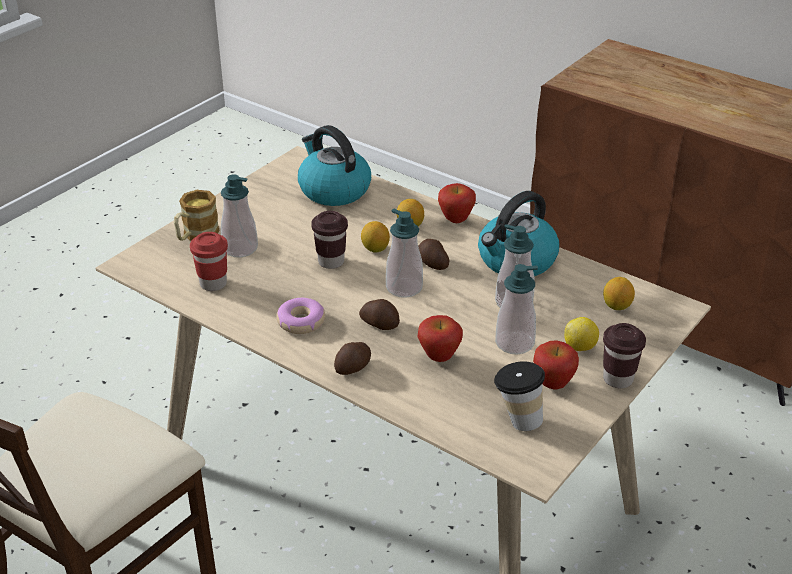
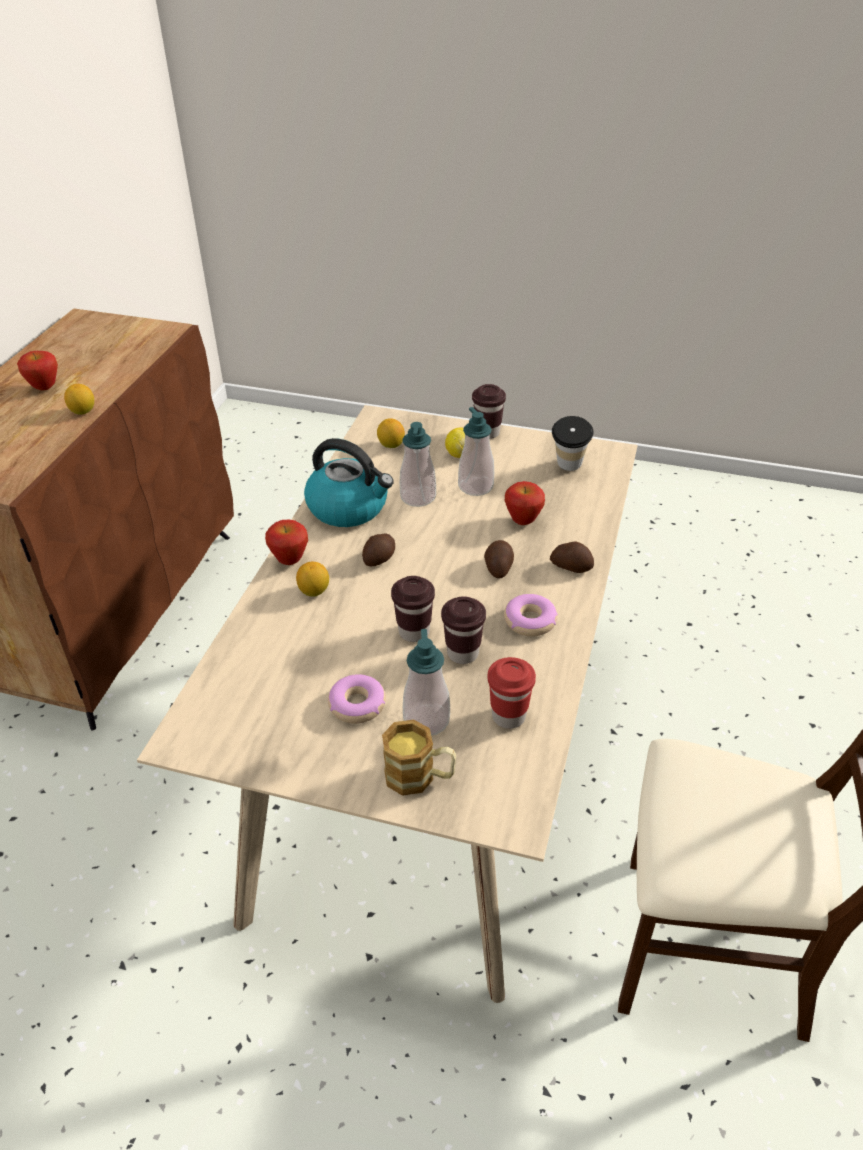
camera: 110 degrees left, 5 degrees up
kettle [298,125,371,206] -> none
lemon [361,221,390,253] -> lemon moved to [64,384,94,415]
soap dispenser [386,209,423,298] -> none
apple [533,341,579,390] -> apple moved to [17,351,58,390]
none -> donut [328,674,386,724]
none -> brown cup [441,596,486,664]

